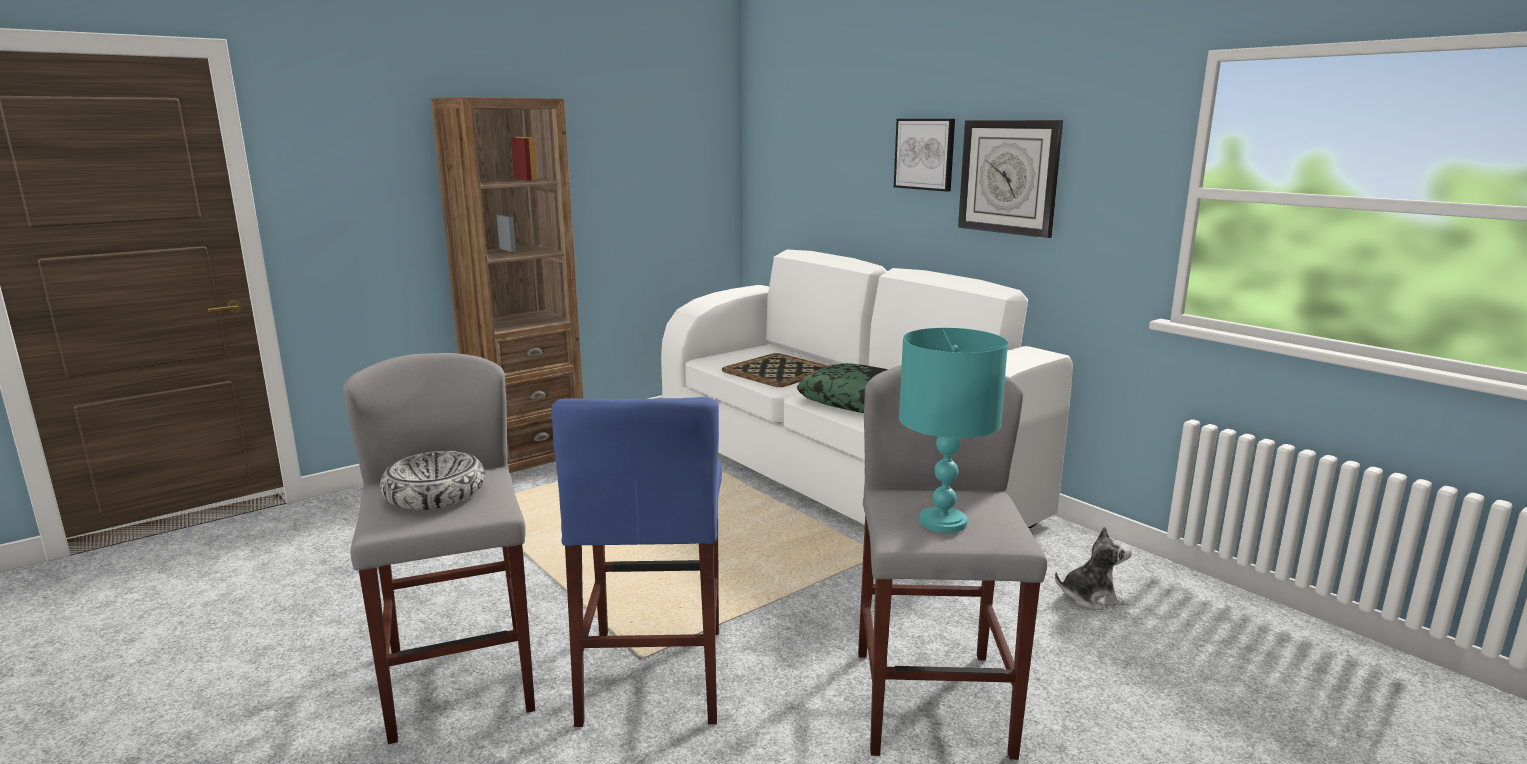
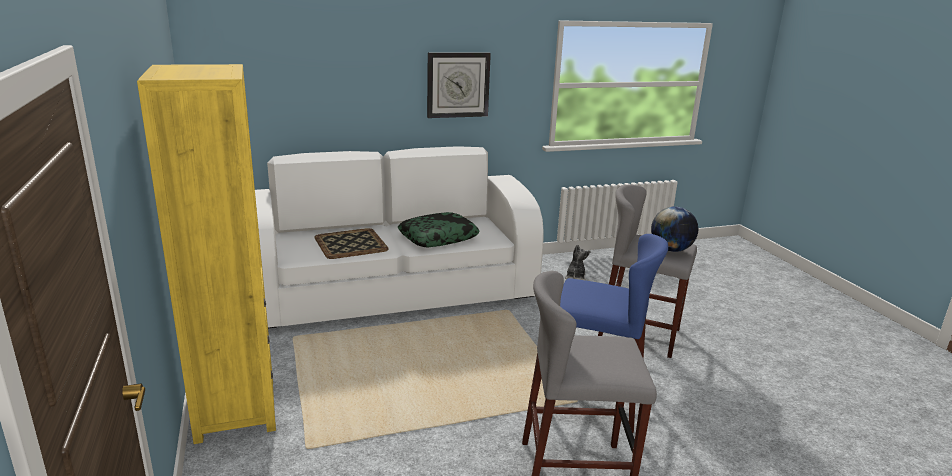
camera: 70 degrees left, 5 degrees up
bowl [380,451,485,510] -> none
brown bookcase [431,97,583,473] -> yellow bookcase [137,64,276,444]
picture [894,119,955,192] -> none
turquoise table lamp [899,328,1008,533] -> globe [651,206,698,252]

